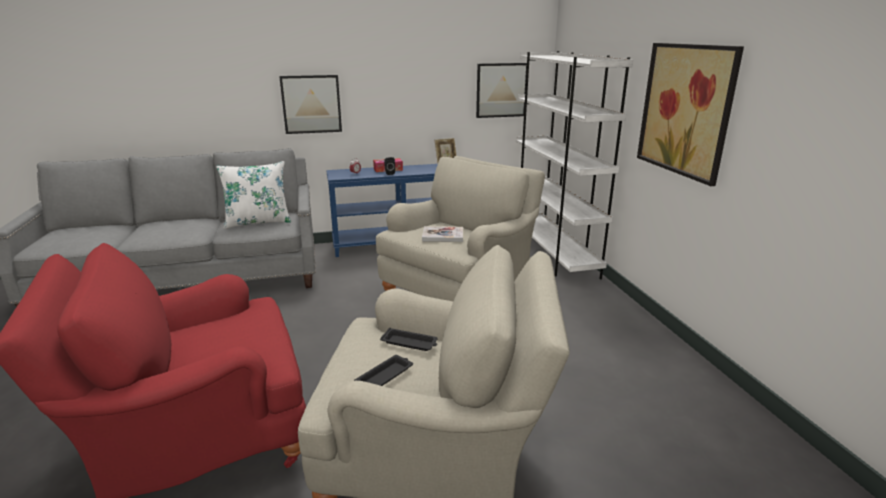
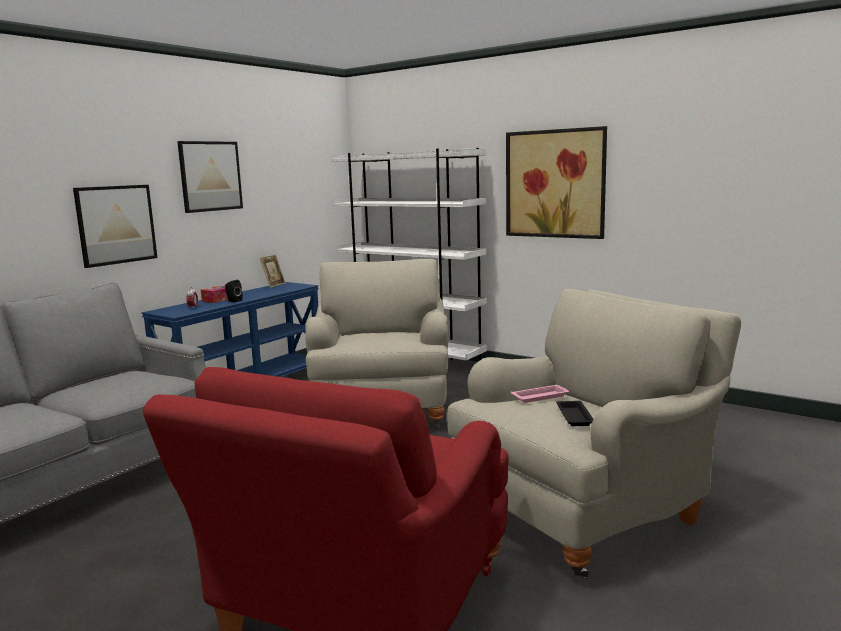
camera: 40 degrees left, 10 degrees down
white pillow [216,161,291,229] -> none
black tray [380,328,438,351] -> pink tray [511,385,569,403]
book [422,226,463,242] -> none
picture [476,63,527,118] -> picture moved to [177,141,243,213]

